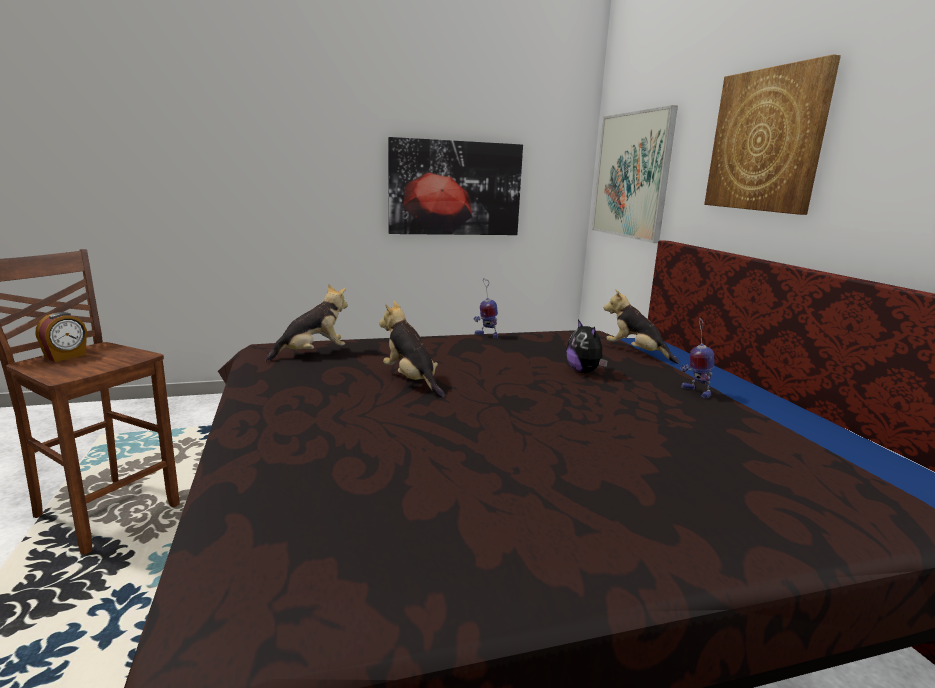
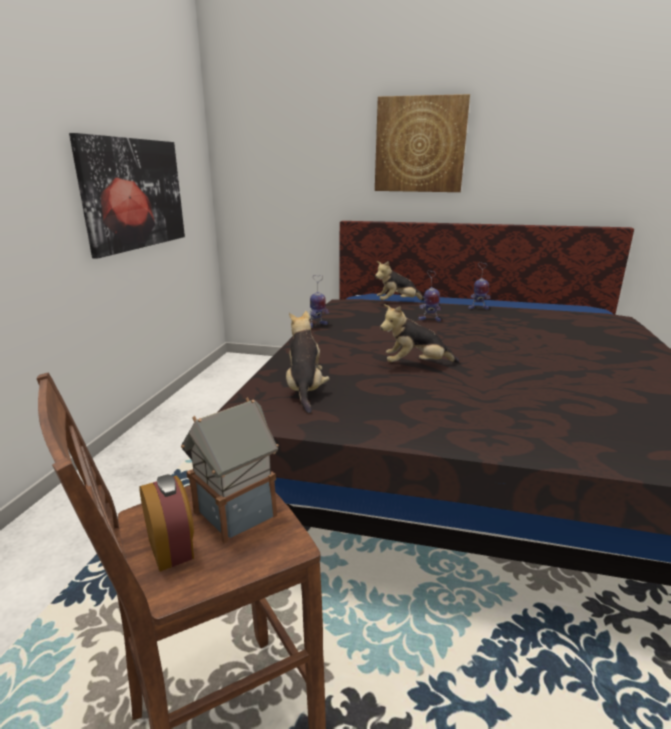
camera: 60 degrees left, 5 degrees up
plush toy [566,319,608,373] -> toy robot [418,270,441,322]
picture [592,105,678,243] -> none
none -> toy house [181,397,279,544]

